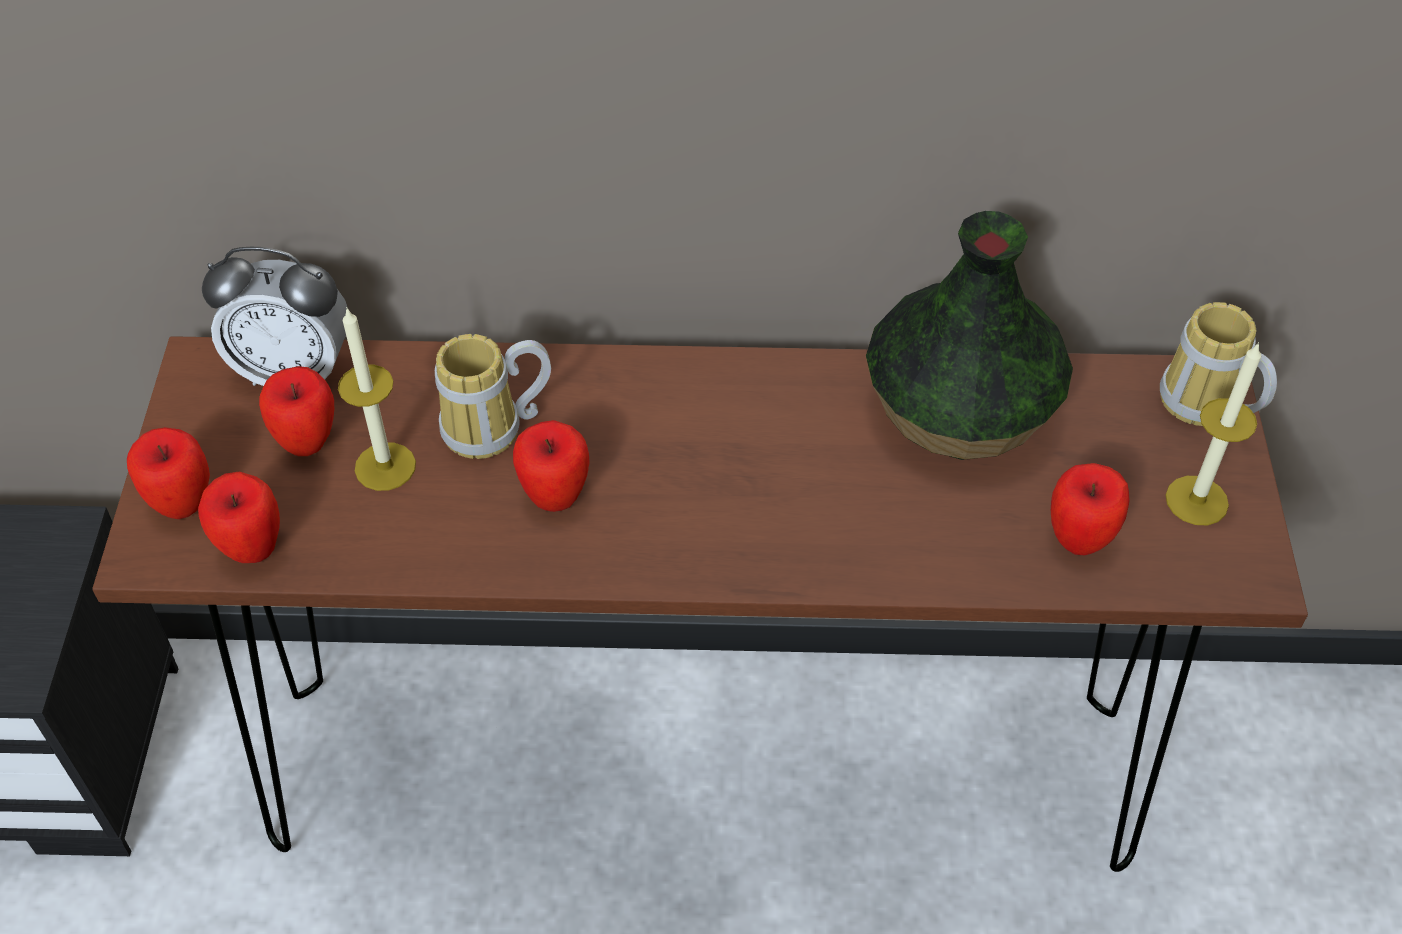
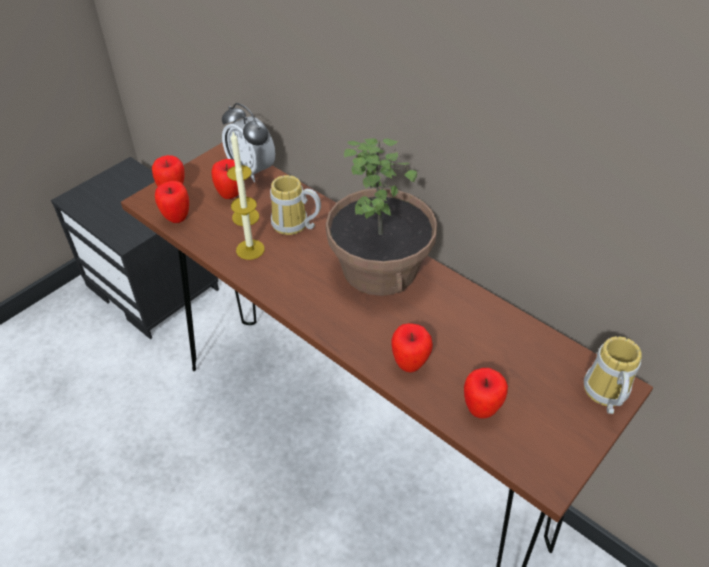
camera: 40 degrees right, 5 degrees down
apple [513,420,590,512] -> apple moved to [391,323,433,373]
vase [866,211,1073,460] -> none
candle [1166,342,1261,525] -> candle moved to [231,163,265,260]
none -> potted plant [326,138,437,296]

